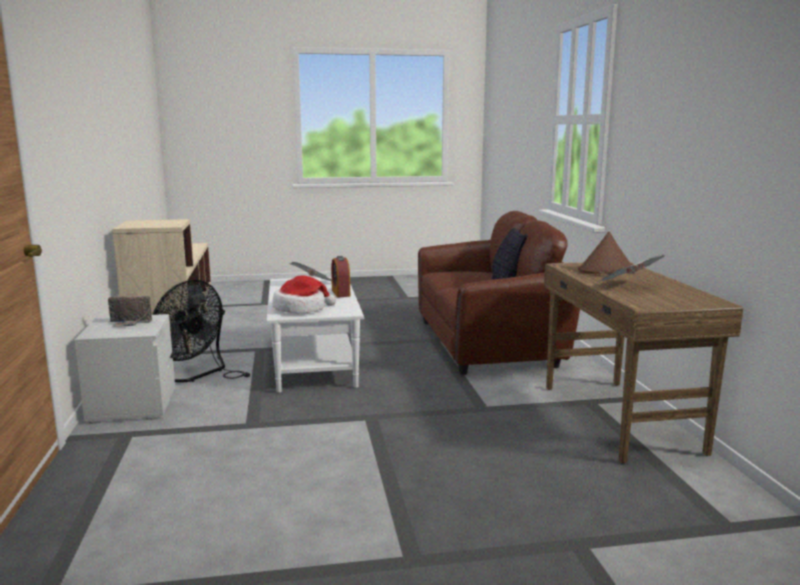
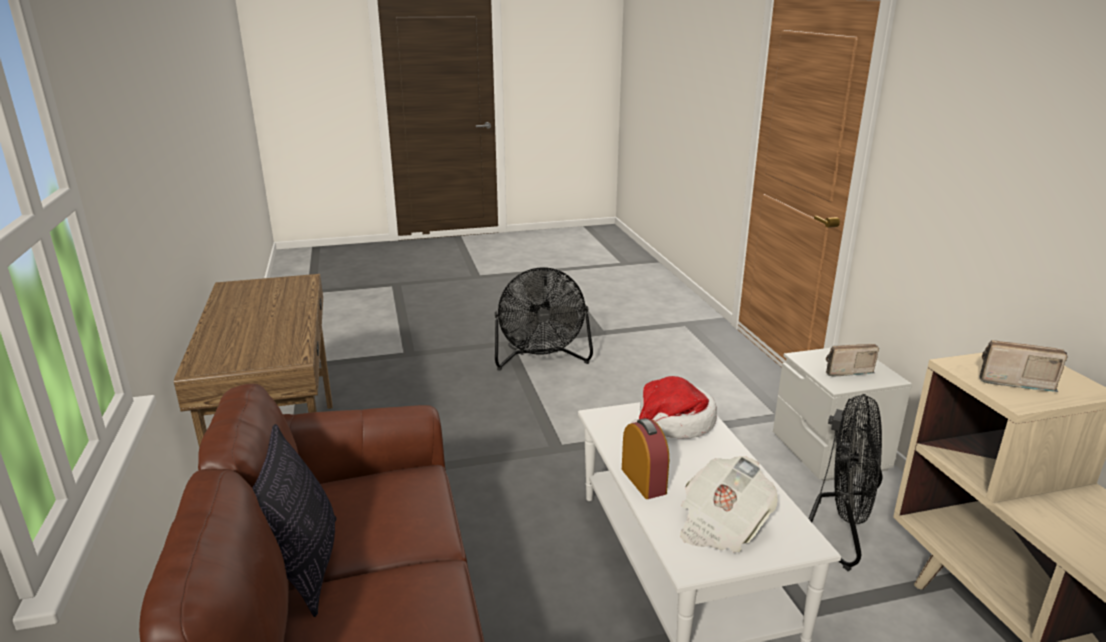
camera: 175 degrees right, 10 degrees up
brown hat [578,232,633,274] -> none
newspaper [597,254,665,282] -> none
none -> black fan [495,267,593,371]
none -> radio [979,340,1068,392]

